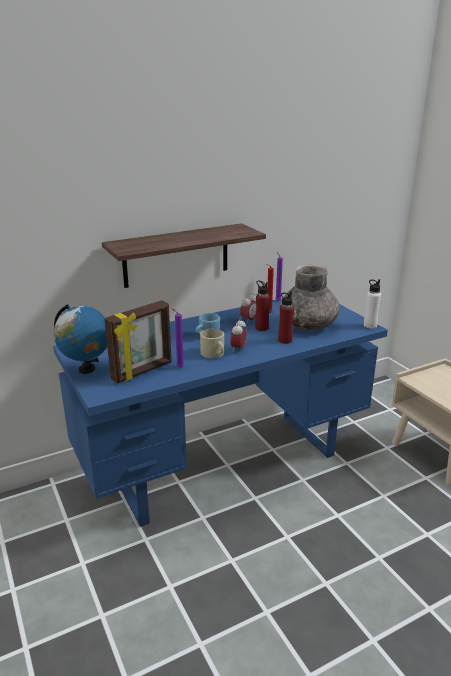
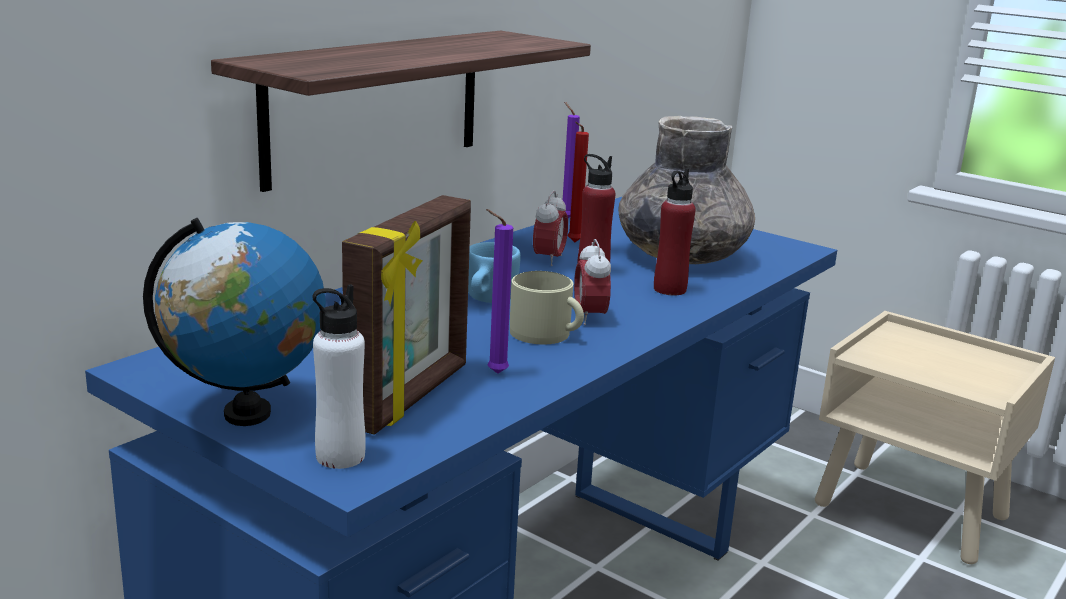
camera: 25 degrees left, 5 degrees down
white bottle [364,279,381,329] -> white bottle moved to [312,284,366,469]

